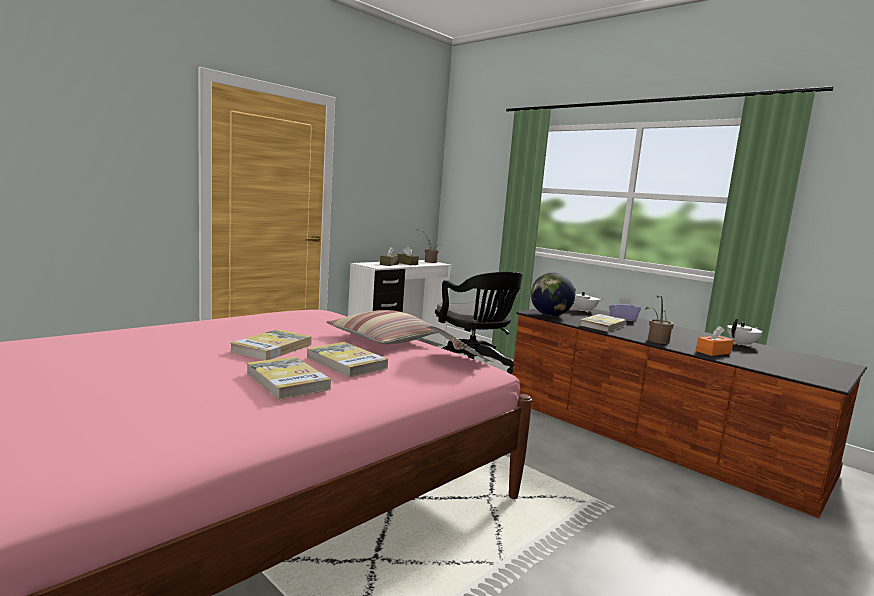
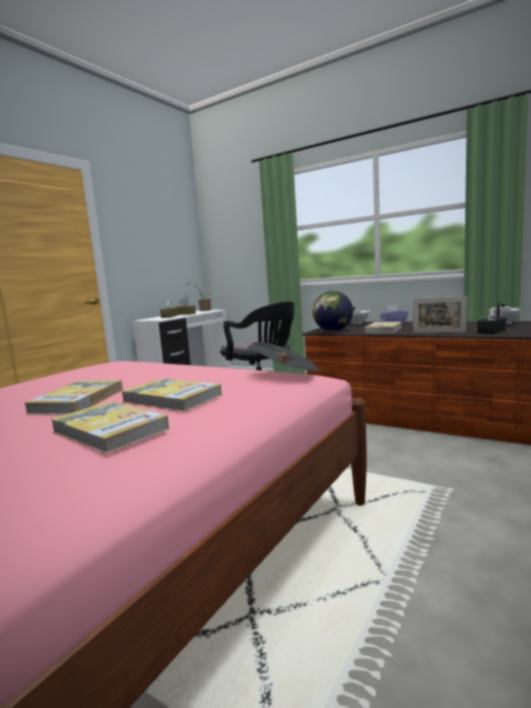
camera: 10 degrees left, 0 degrees up
pillow [327,310,446,344] -> none
potted plant [645,294,674,344] -> picture frame [413,296,467,333]
orange tissue box [696,326,734,356] -> black tissue box [477,307,506,334]

